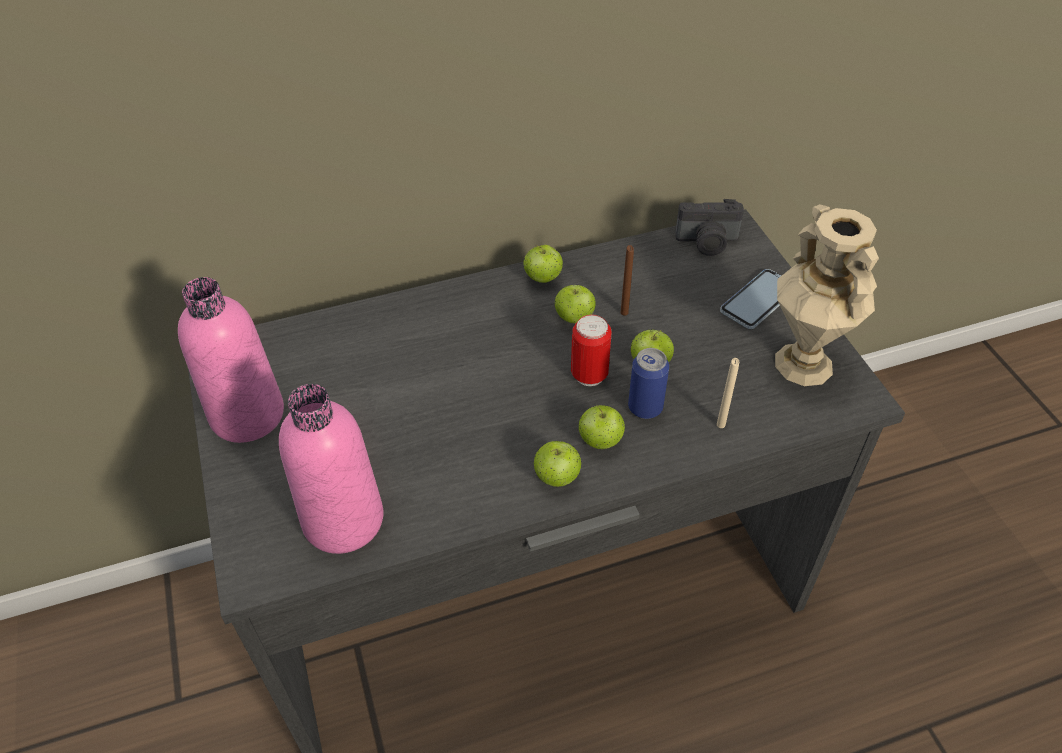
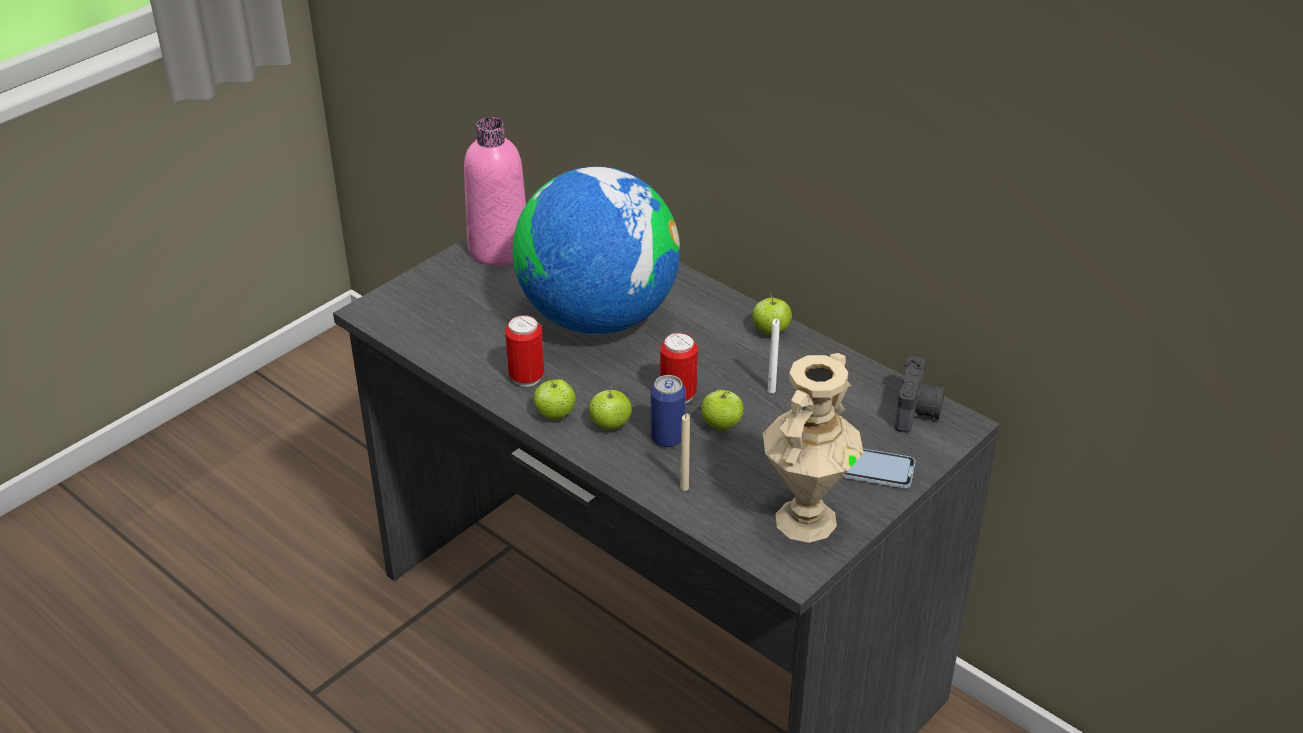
camera: 60 degrees right, 10 degrees down
pink bottle [279,384,384,554] -> none
apple [555,285,596,323] -> none
brown candle [621,245,634,316] -> white candle [768,319,780,394]
camera [675,199,744,256] -> camera turned 135 degrees counterclockwise [895,356,945,433]
none -> can [505,315,544,387]
none -> globe [513,167,680,335]

